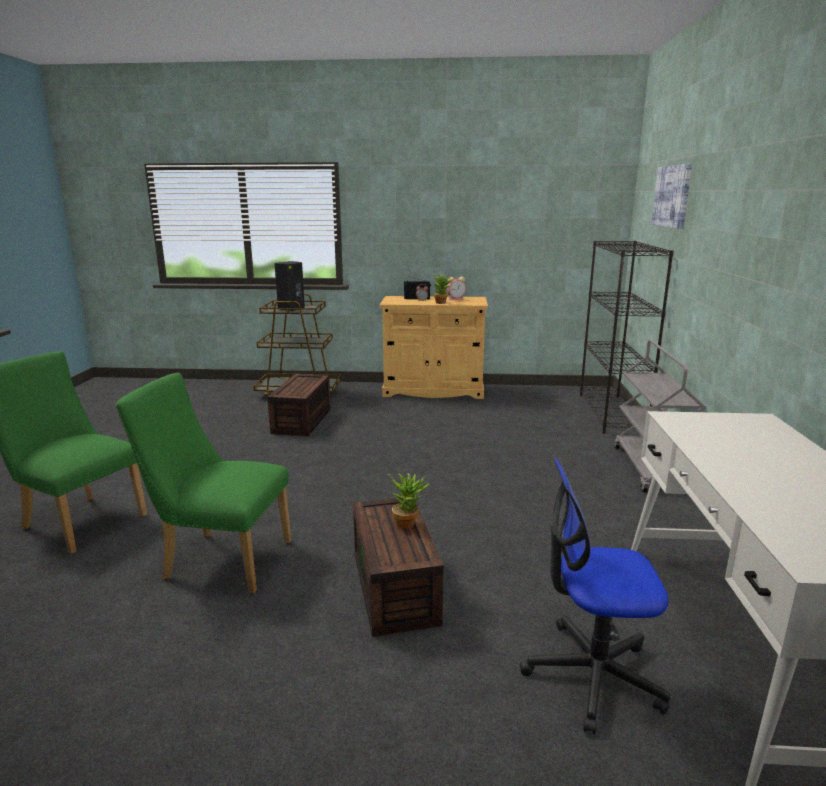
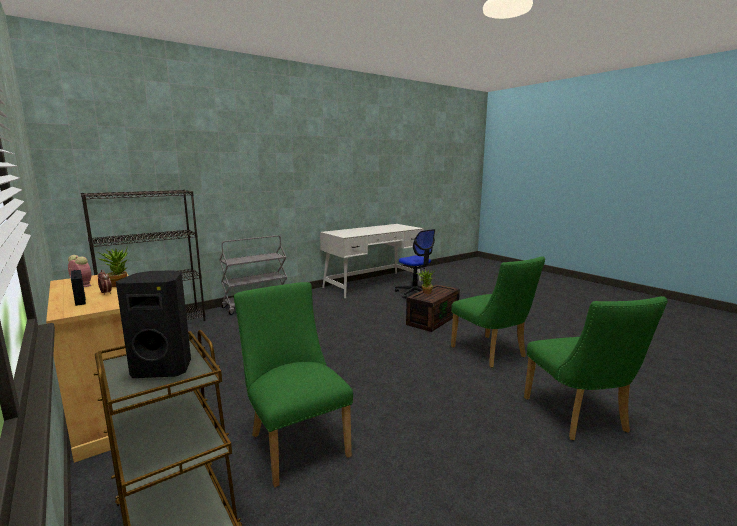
camera: 130 degrees left, 5 degrees down
brown storage box [267,374,331,436] -> green chair [234,282,353,487]
picture [651,163,692,229] -> none

